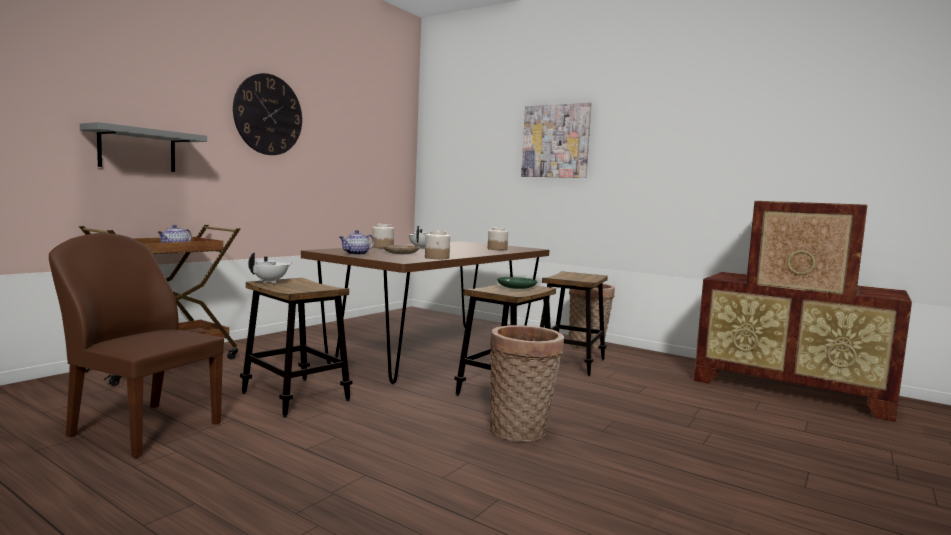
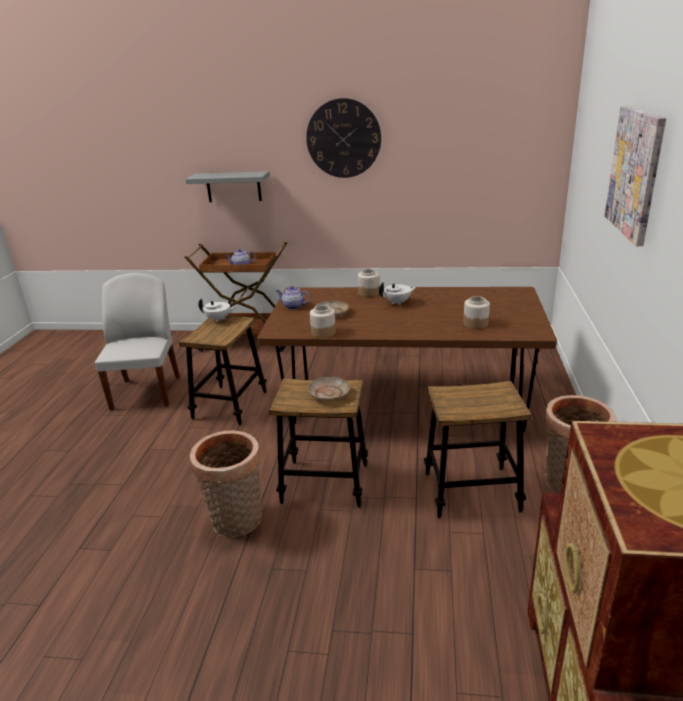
camera: 65 degrees right, 20 degrees up
brown chair [49,233,224,458] -> white chair [95,273,180,411]
green plate [497,277,537,289] -> beige plate [308,377,350,401]

